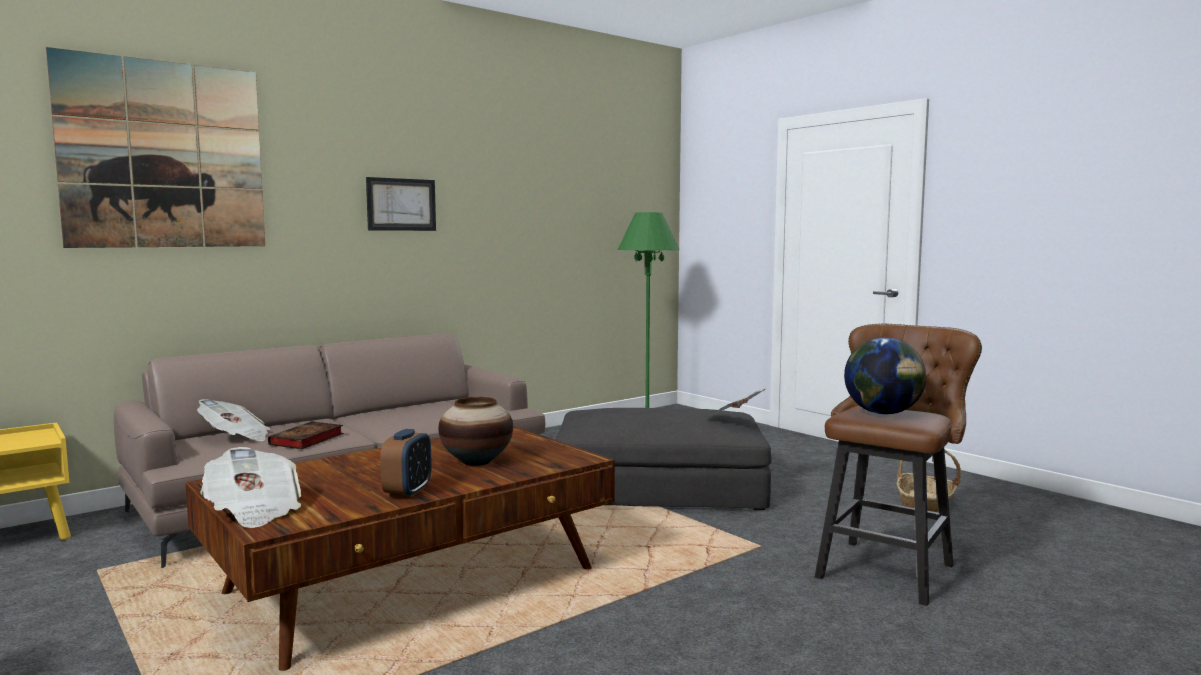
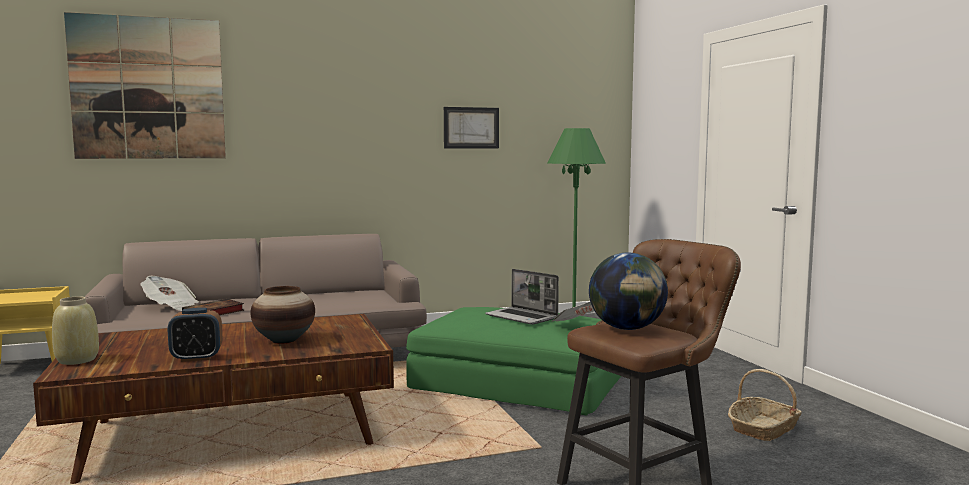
camera: 20 degrees right, 0 degrees up
newspaper [201,447,301,528] -> beige vase [52,296,99,365]
picture [366,177,436,231] -> picture moved to [444,107,499,149]
alarm clock [380,429,432,498] -> alarm clock turned 45 degrees clockwise [168,308,222,362]
grey ottoman [555,408,771,510] -> green ottoman [406,307,621,416]
none -> laptop [485,269,559,325]

